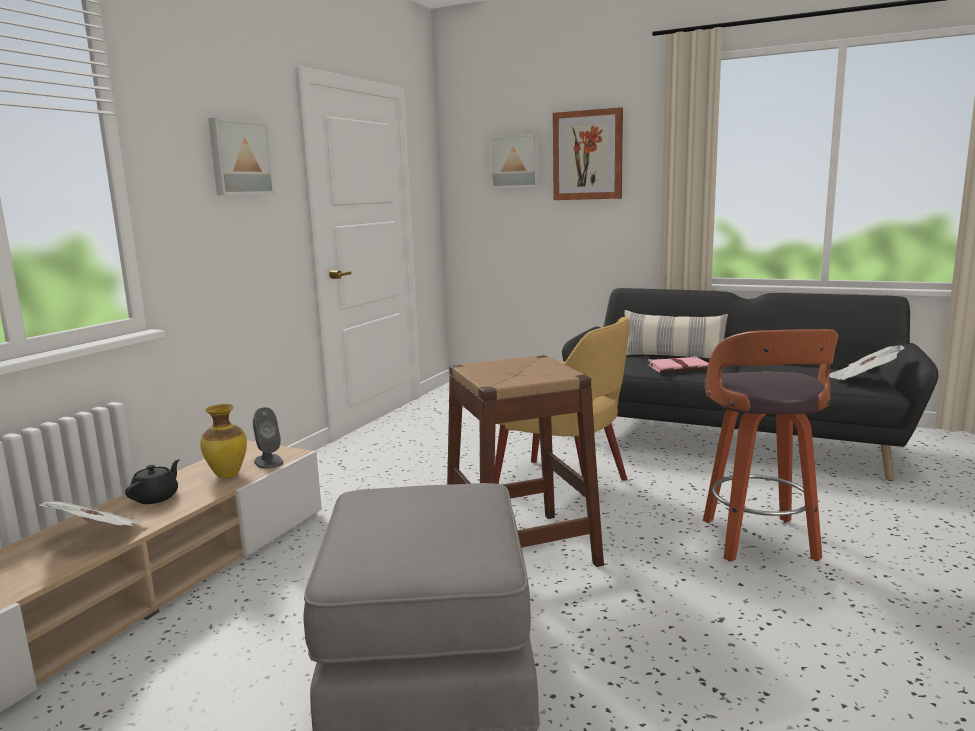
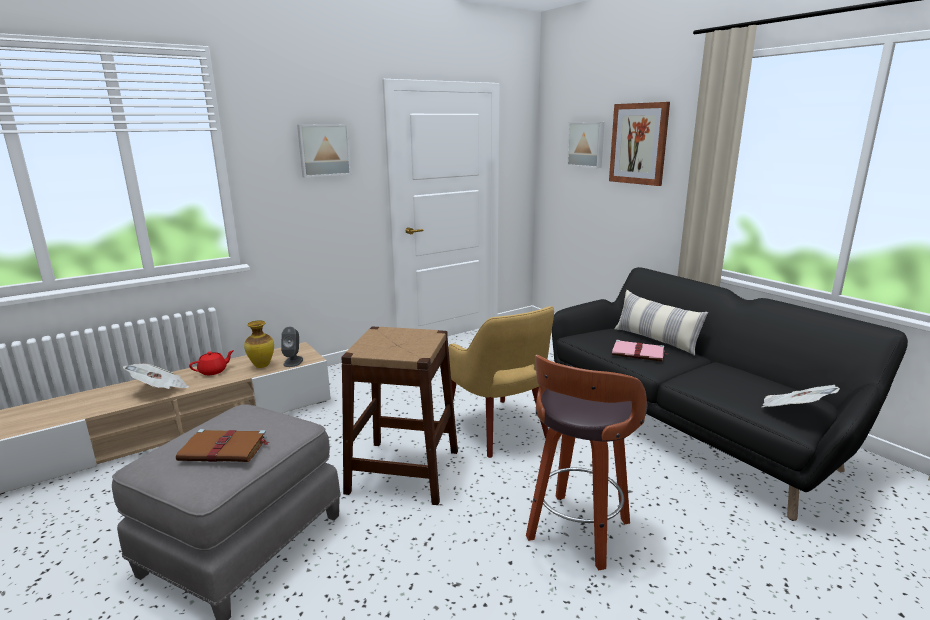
camera: 30 degrees right, 5 degrees up
black teapot [125,459,180,504] -> red teapot [189,350,234,375]
none -> brown book [176,429,269,462]

